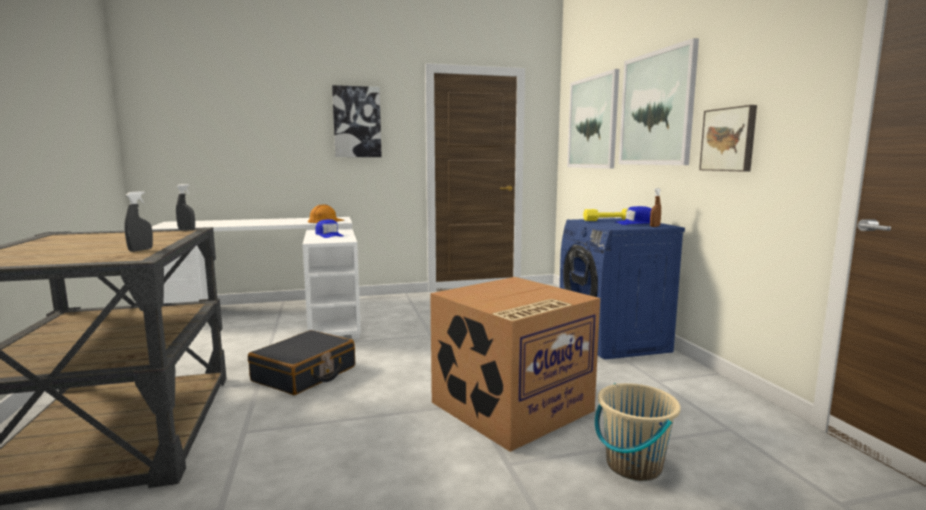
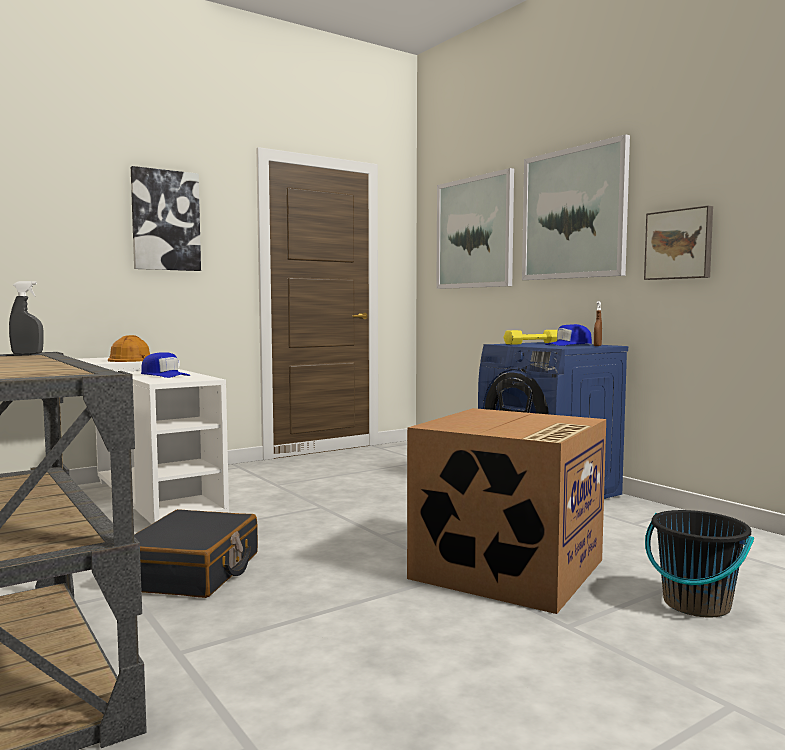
camera: 20 degrees left, 5 degrees down
grey spray bottle [124,191,153,252] -> none
beige bucket [595,383,681,481] -> black bucket [645,510,754,617]

